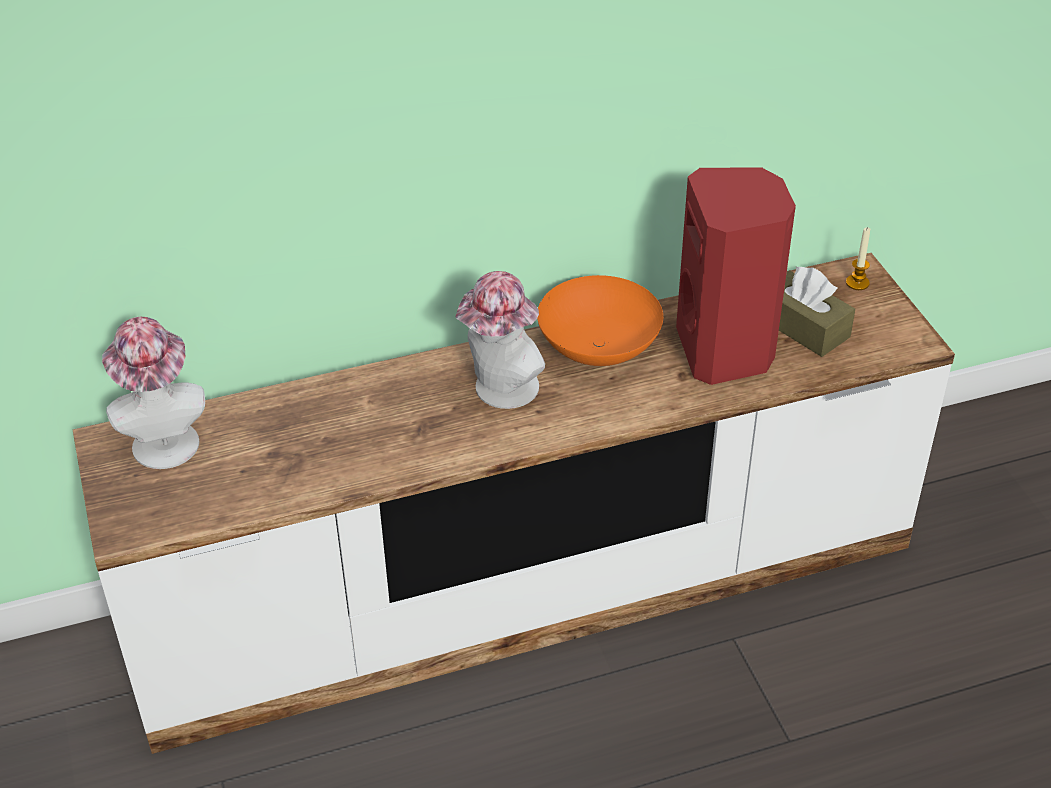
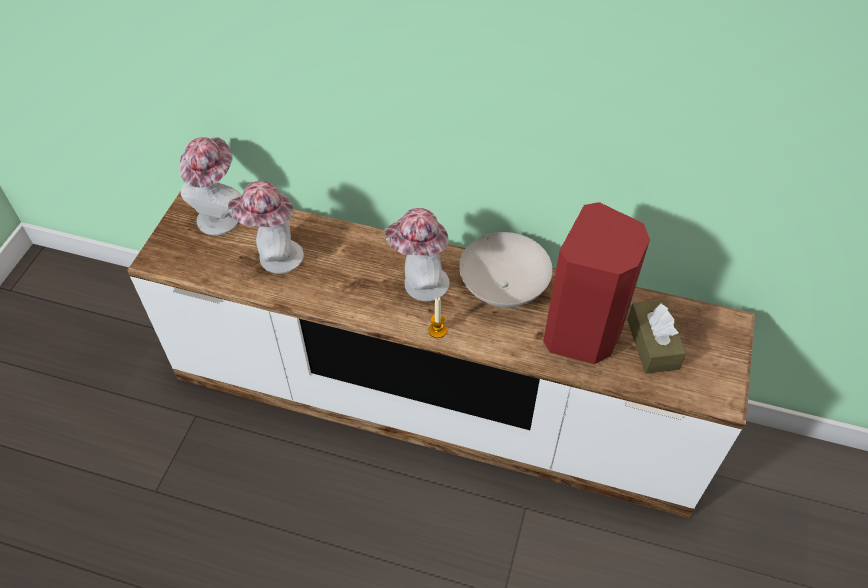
camera: 35 degrees right, 10 degrees up
orange bowl [537,275,663,366] -> white bowl [459,232,553,307]
candle [846,227,870,290] -> candle moved to [428,297,447,338]
none -> hat [228,181,304,274]

